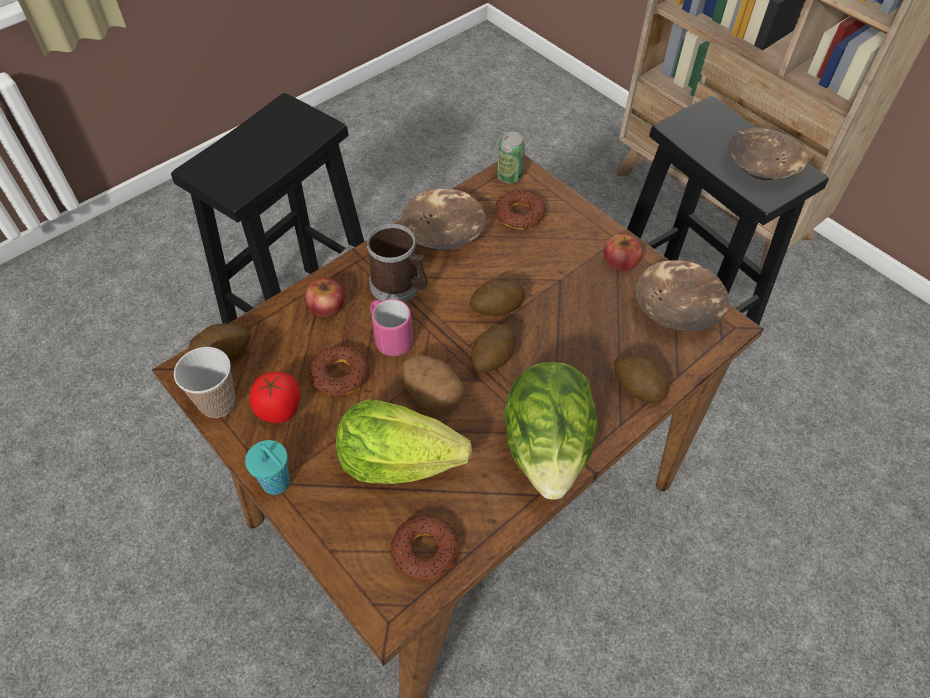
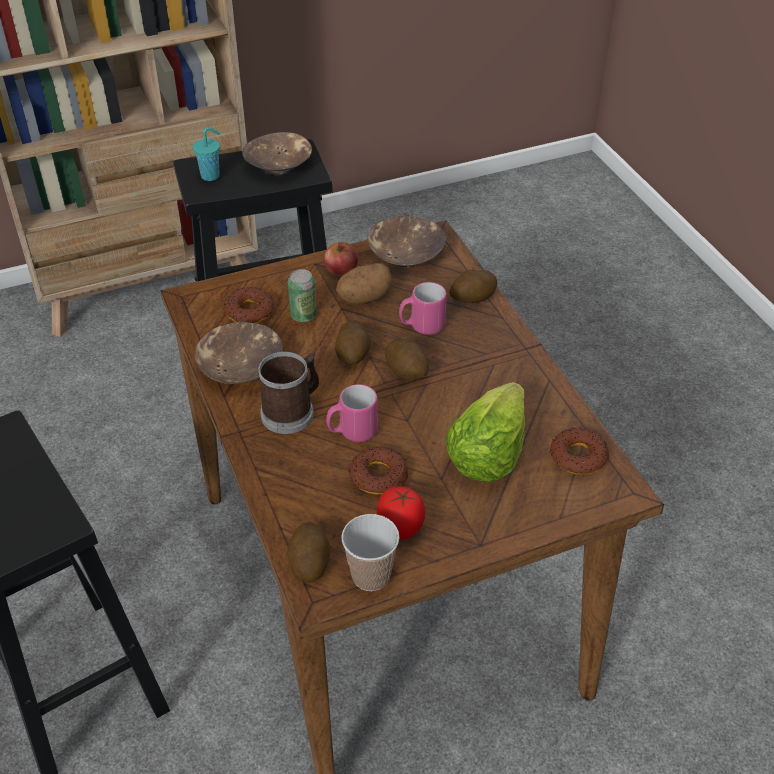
camera: 70 degrees left, 10 degrees down
turquoise cup [245,440,290,495] -> turquoise cup moved to [193,127,220,181]
apple [304,278,345,317] -> none
potato [402,355,464,412] -> potato moved to [336,263,392,304]
can [497,132,525,183] -> can moved to [288,269,317,322]
lettuce [504,362,598,500] -> none
none -> pink mug [399,282,447,335]

